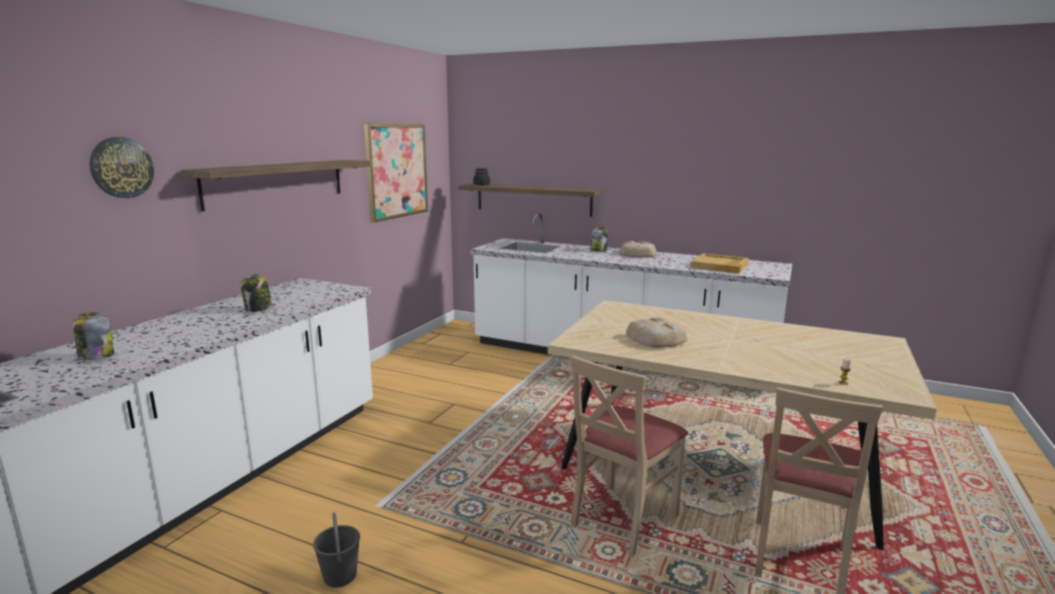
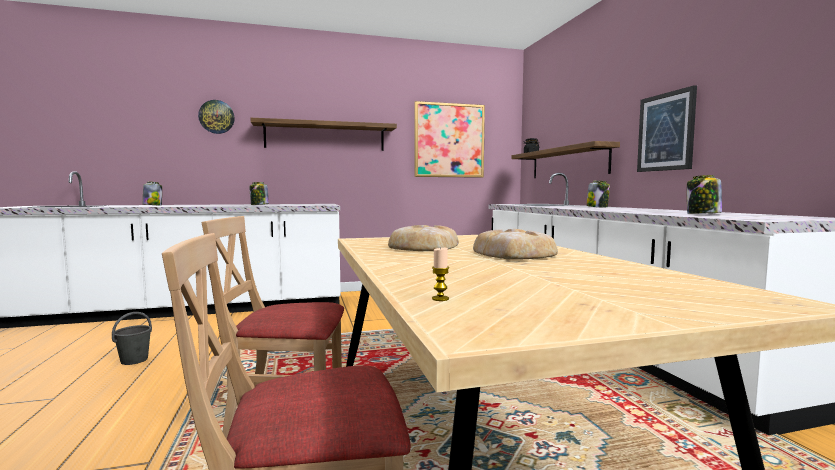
camera: 50 degrees right, 10 degrees down
bread [619,241,657,257] -> bread moved to [473,229,558,260]
beige tray [691,253,749,273] -> jar [687,175,722,214]
none -> picture [637,85,697,172]

